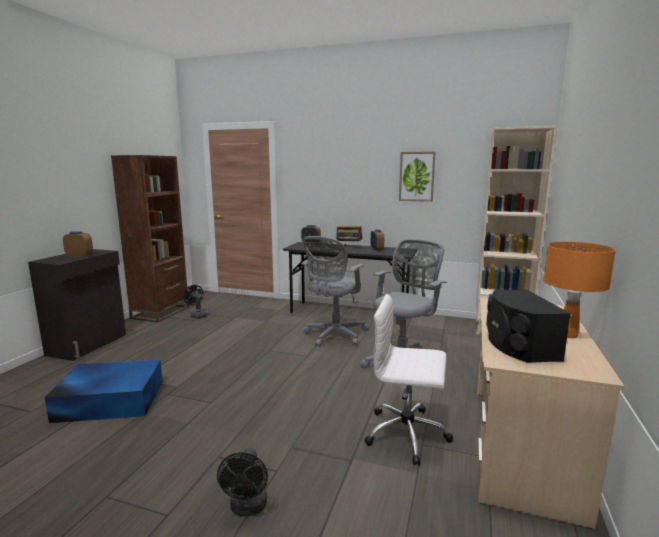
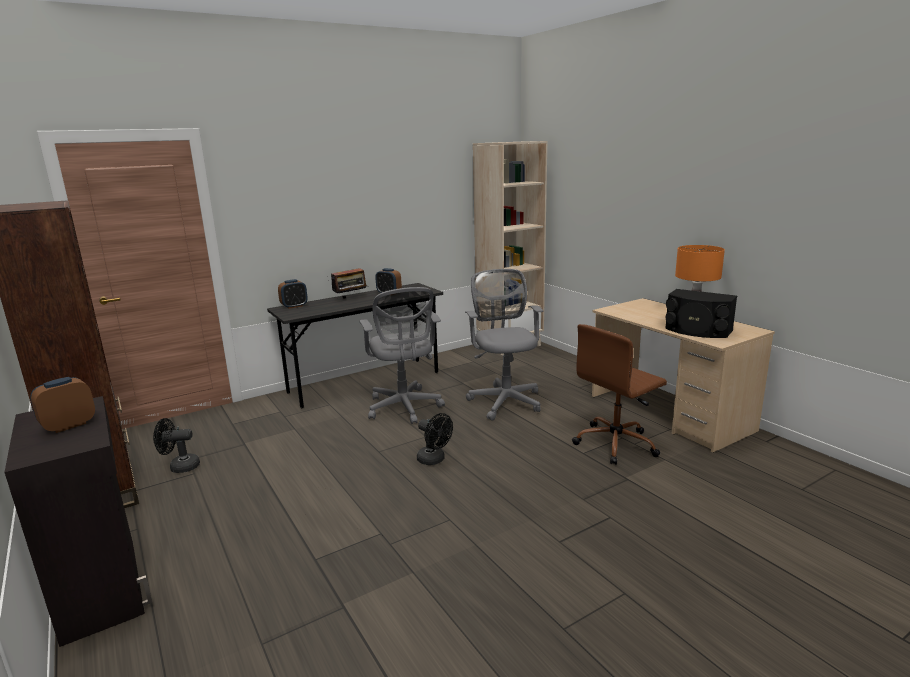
camera: 50 degrees left, 5 degrees up
blue storage box [44,360,163,423] -> none
black fan [217,448,268,517] -> black fan moved to [417,413,453,465]
white office chair [365,294,453,466] -> brown office chair [572,324,667,465]
picture [399,152,436,202] -> none

